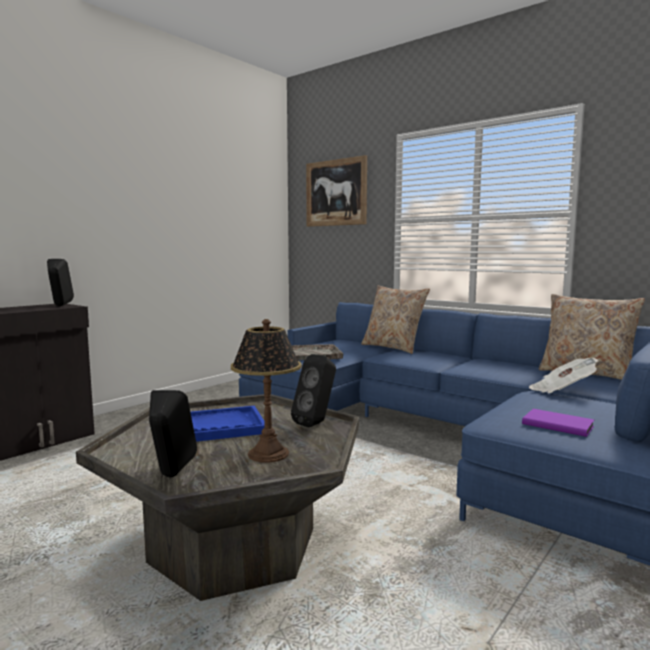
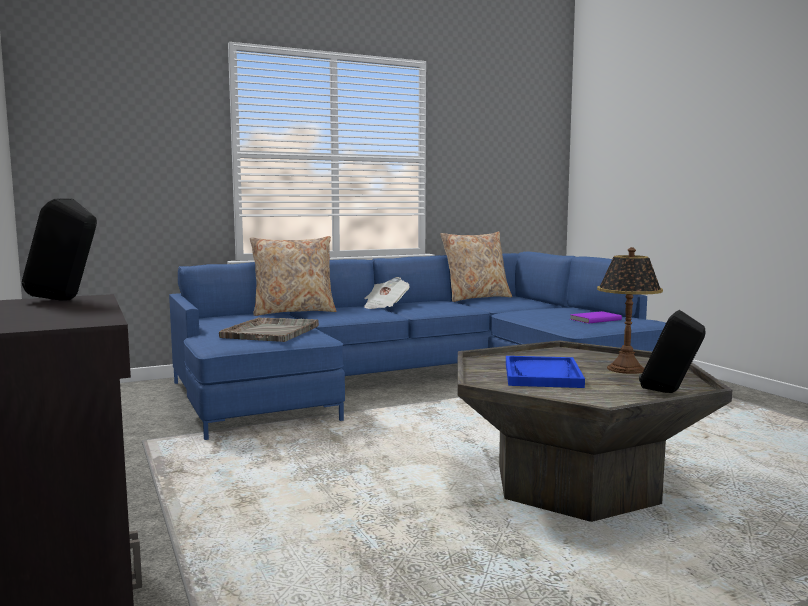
camera: 65 degrees left, 0 degrees up
black speaker [291,354,336,427] -> none
picture [306,155,367,227] -> none
newspaper [529,358,598,393] -> newspaper moved to [364,277,410,309]

